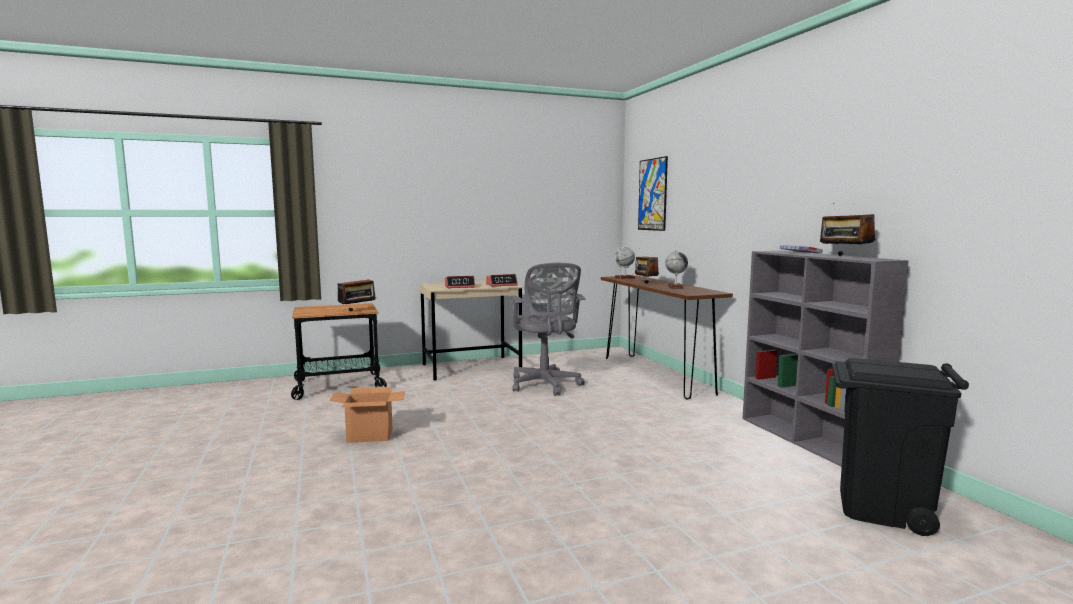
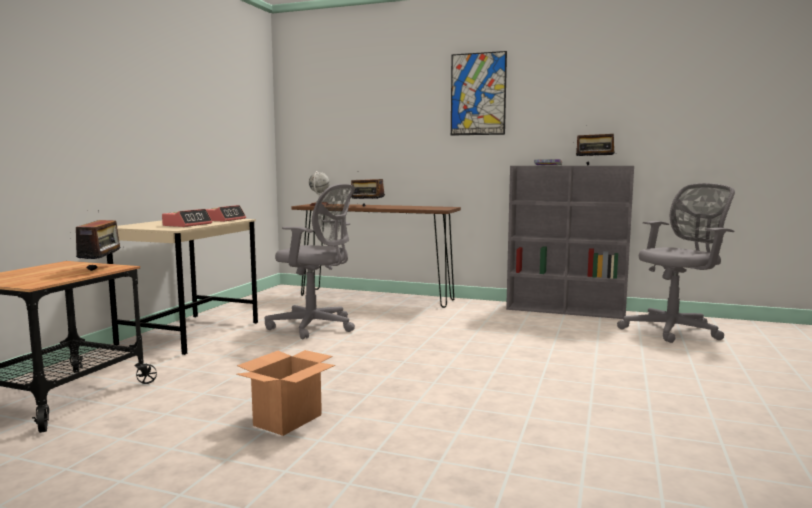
camera: 50 degrees left, 0 degrees up
picture [638,156,668,231] -> picture moved to [451,51,507,136]
globe [665,250,688,289] -> none
black trash can [832,358,969,536] -> grey office chair [617,183,735,343]

